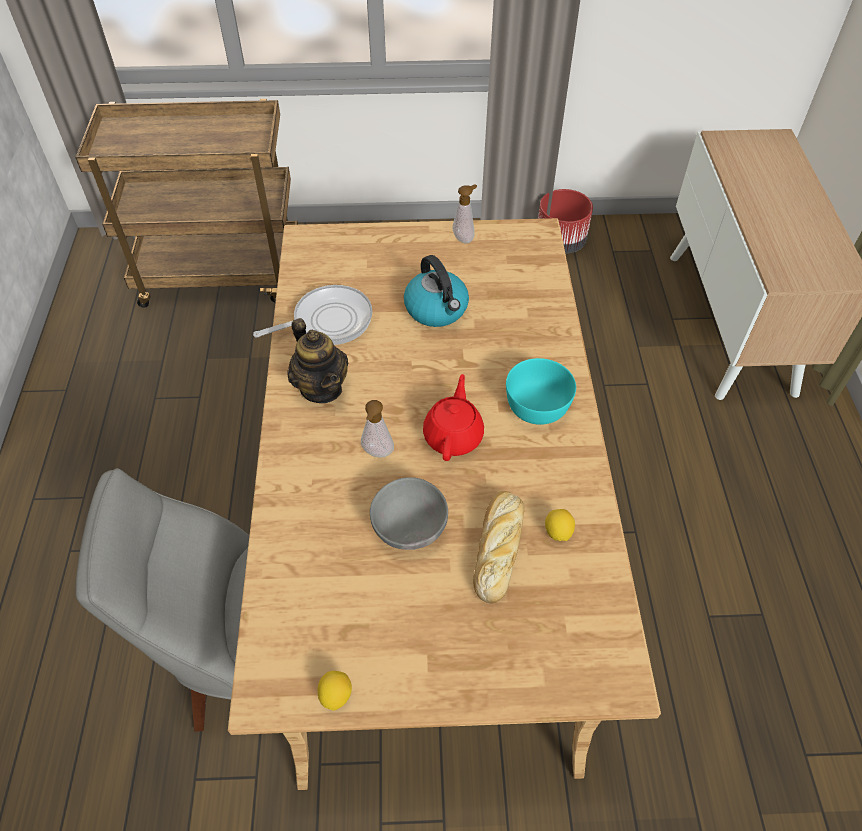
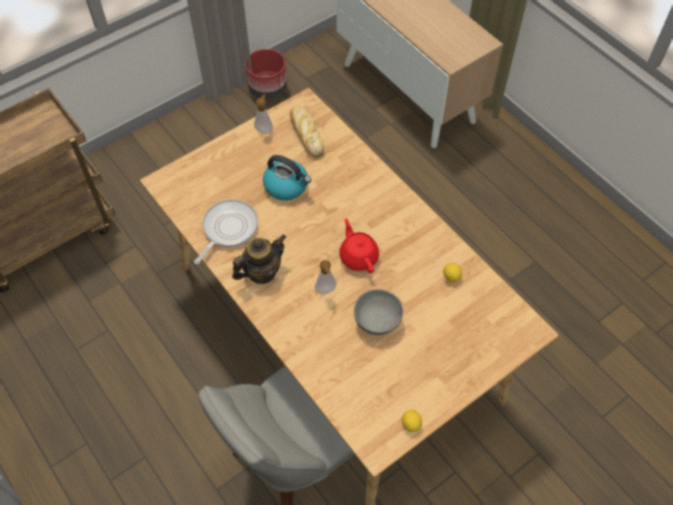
camera: 35 degrees left, 5 degrees up
teapot [287,318,348,403] -> teapot turned 60 degrees counterclockwise [232,235,286,284]
bread [473,491,524,604] -> bread moved to [290,107,324,157]
turquoise bowl [506,358,576,425] -> none

